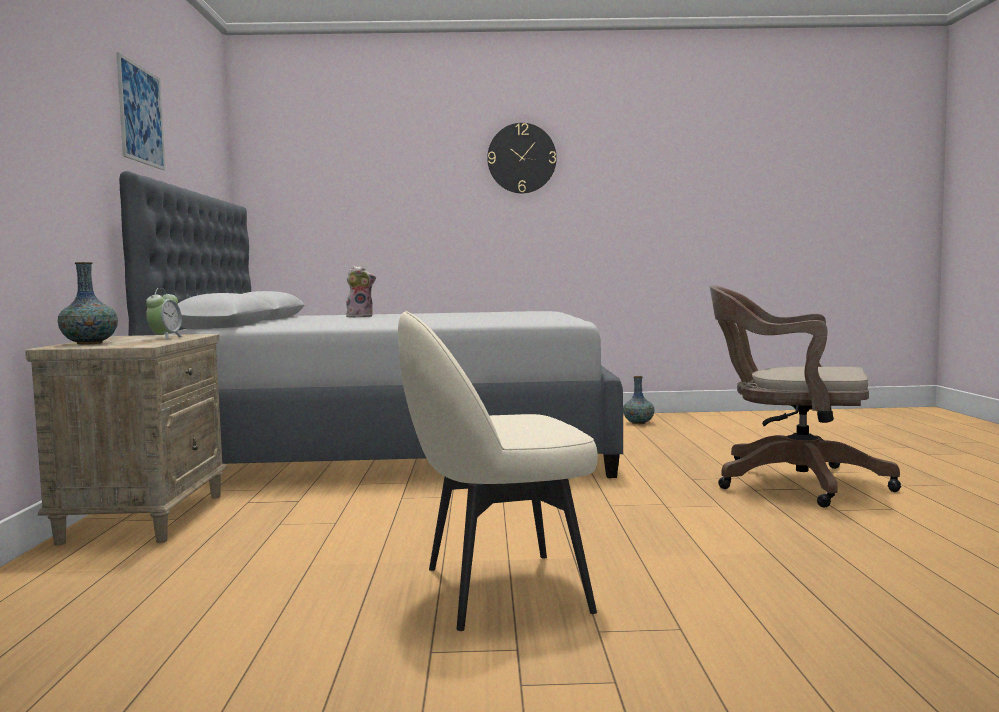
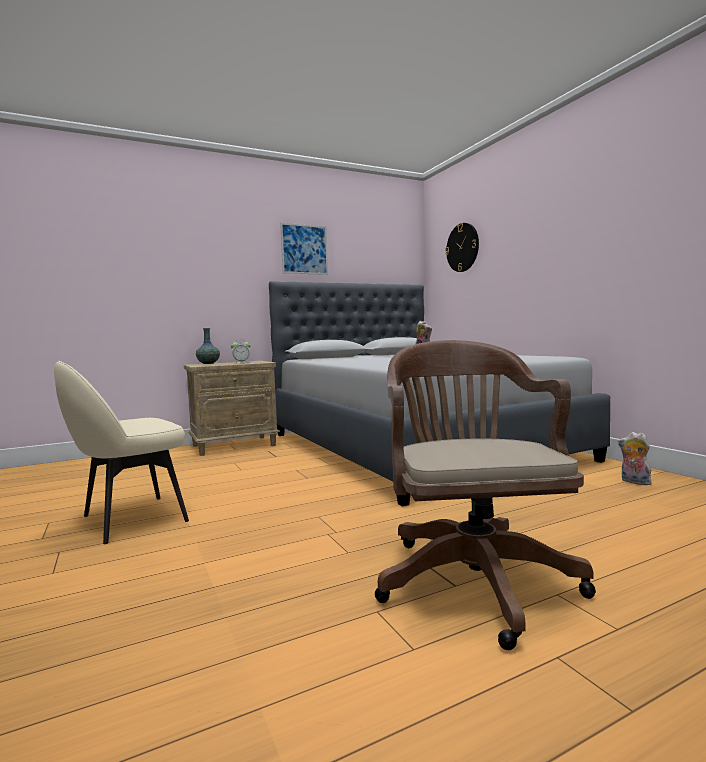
camera: 65 degrees right, 0 degrees up
beige chair [398,311,598,631] -> beige chair turned 90 degrees counterclockwise [54,361,189,544]
wall clock [487,123,557,193] -> wall clock moved to [445,223,479,272]
vase [623,376,655,424] -> plush toy [618,432,655,485]

